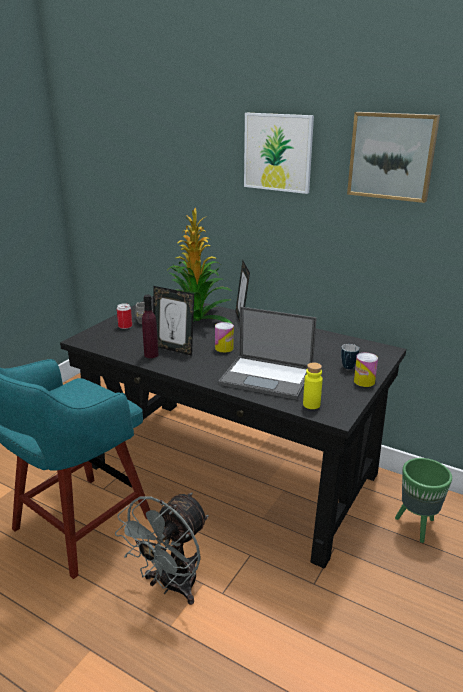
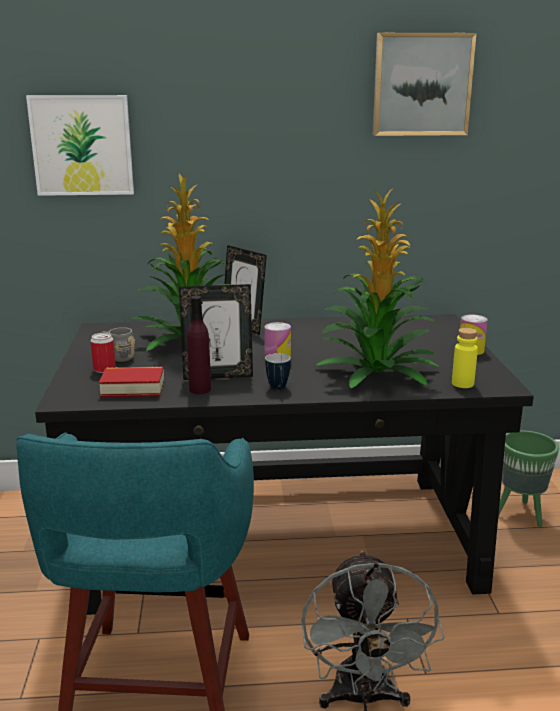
camera: 35 degrees left, 5 degrees down
laptop [218,306,317,400] -> potted plant [316,188,440,388]
picture [244,113,314,194] -> picture moved to [26,95,134,196]
mug [341,344,359,369] -> mug moved to [265,353,291,390]
none -> book [99,367,164,397]

